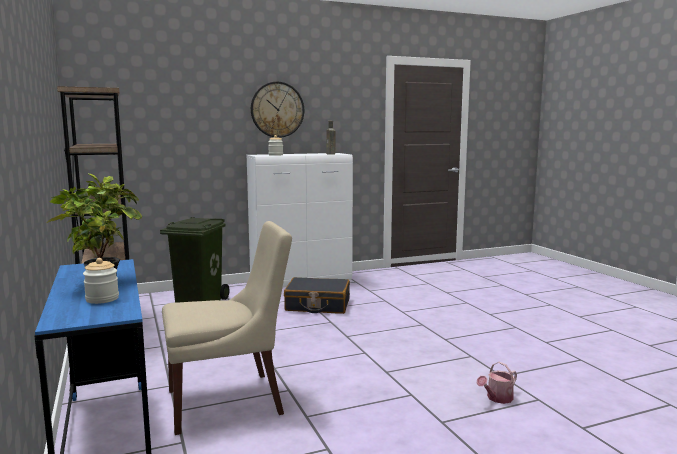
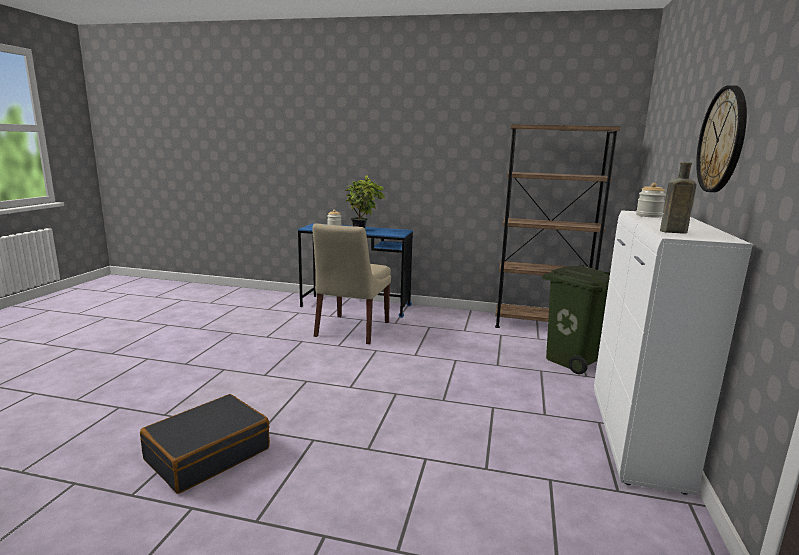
camera: 125 degrees right, 5 degrees up
black suitcase [284,277,350,314] -> black suitcase moved to [140,394,270,494]
watering can [477,362,517,404] -> none

